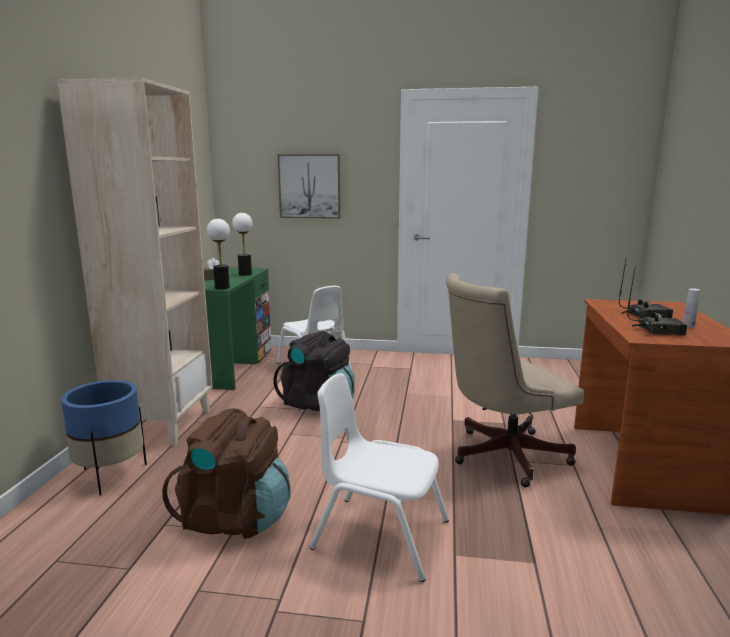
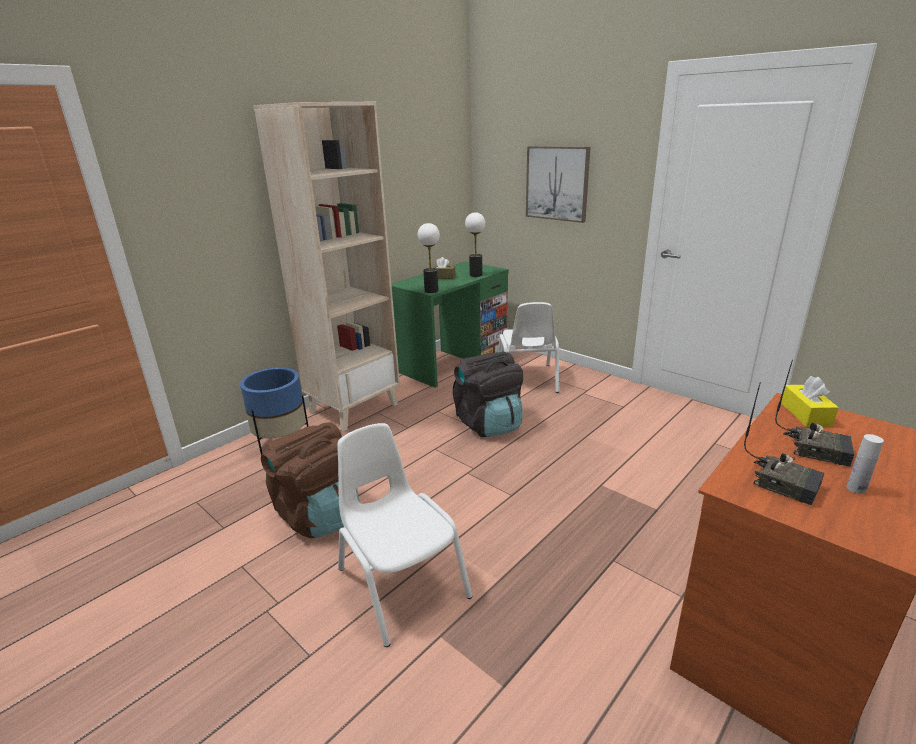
camera: 35 degrees right, 10 degrees up
beige office chair [446,273,584,487] -> none
none -> yellow tissue box [781,376,839,427]

